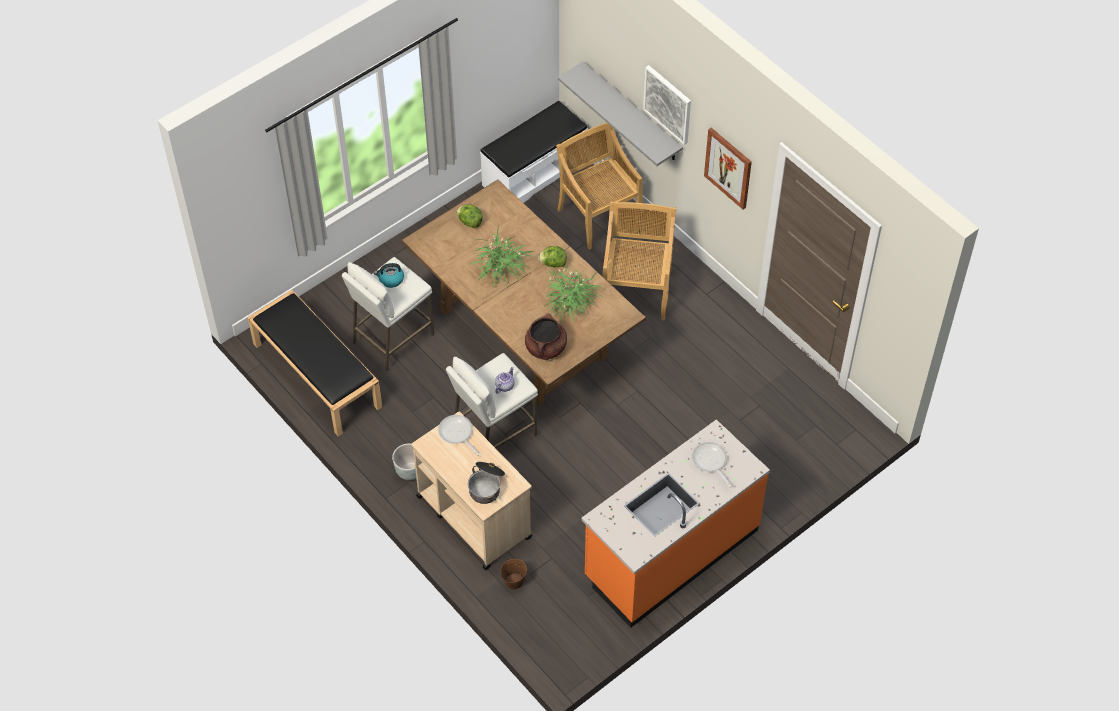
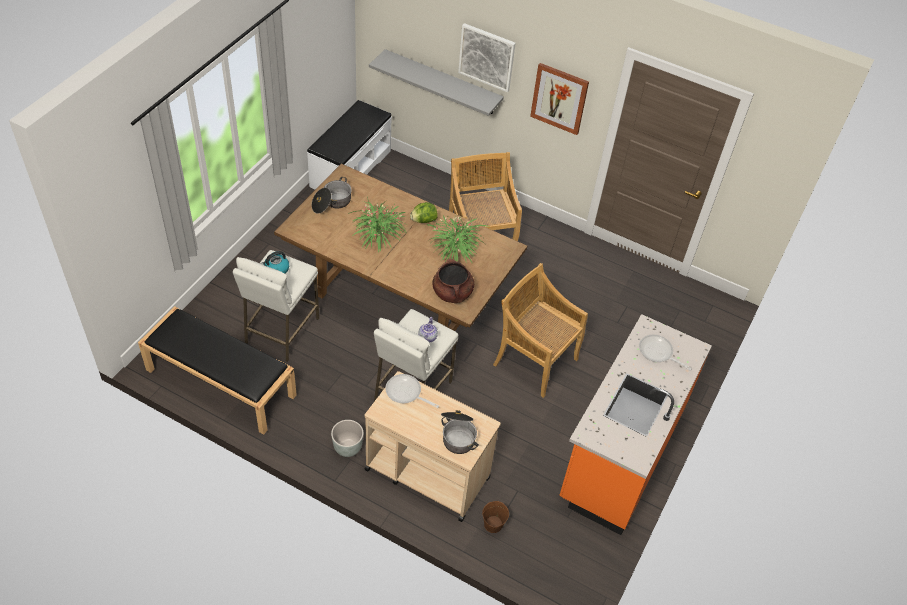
camera: 25 degrees left, 5 degrees down
lettuce [456,204,483,228] -> cooking pot [312,177,352,214]
beige chair [556,123,643,250] -> beige chair moved to [493,263,588,398]

